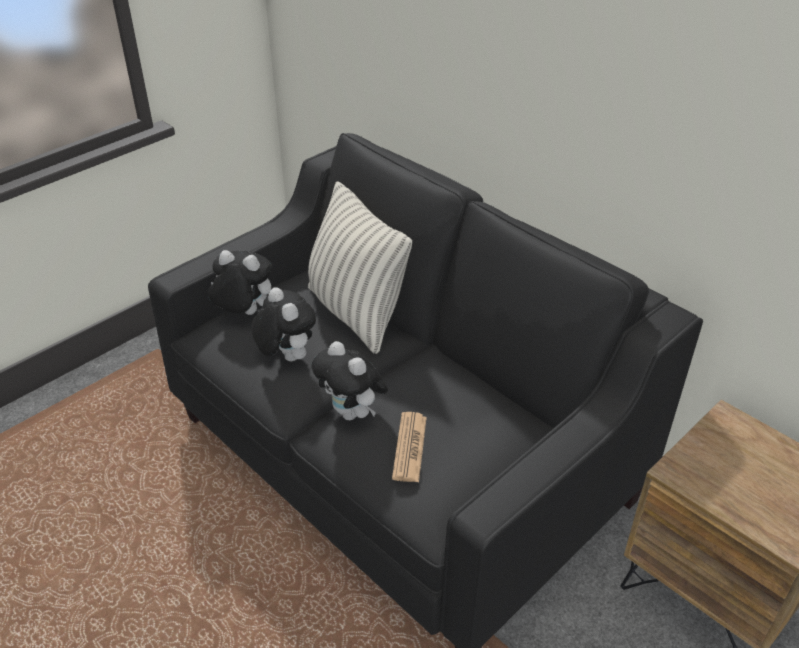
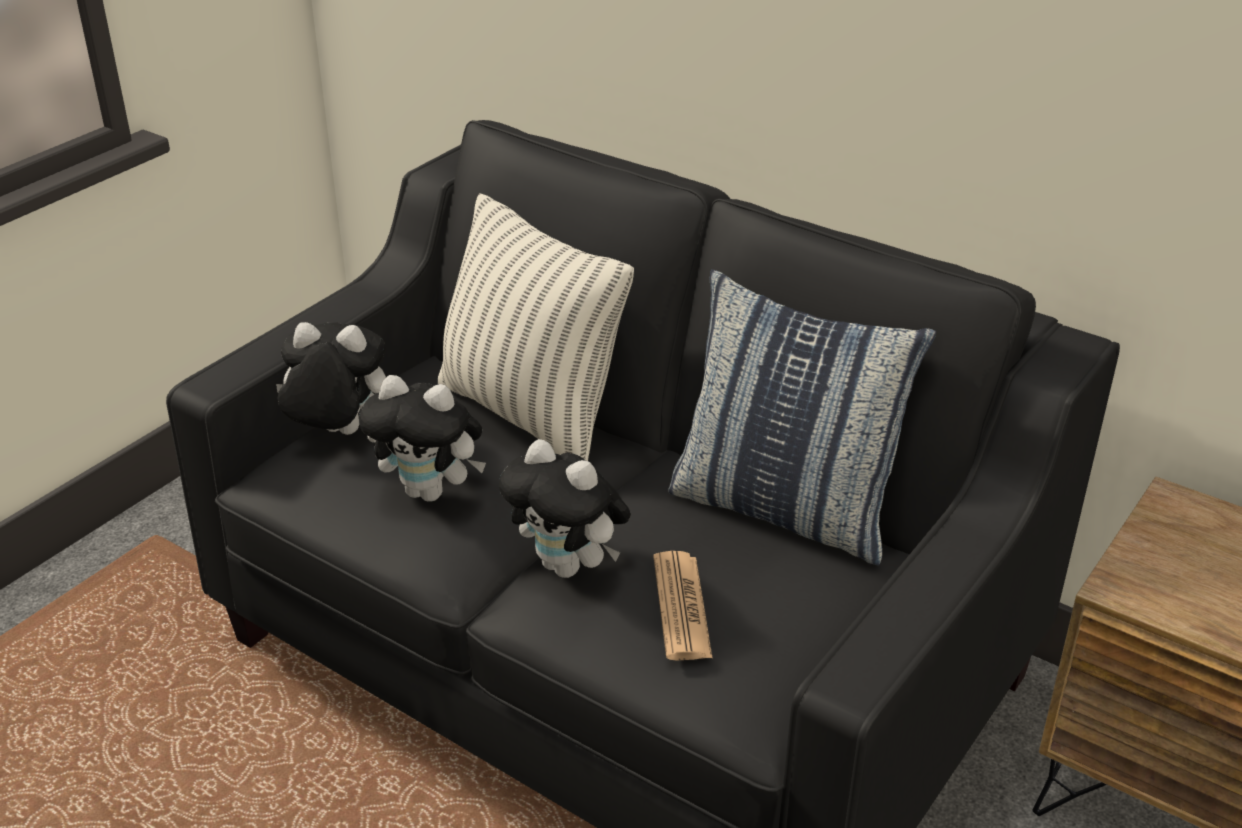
camera: 10 degrees left, 5 degrees down
plush toy [251,287,316,361] -> plush toy turned 150 degrees clockwise [359,375,486,502]
none -> pillow [669,270,936,566]

